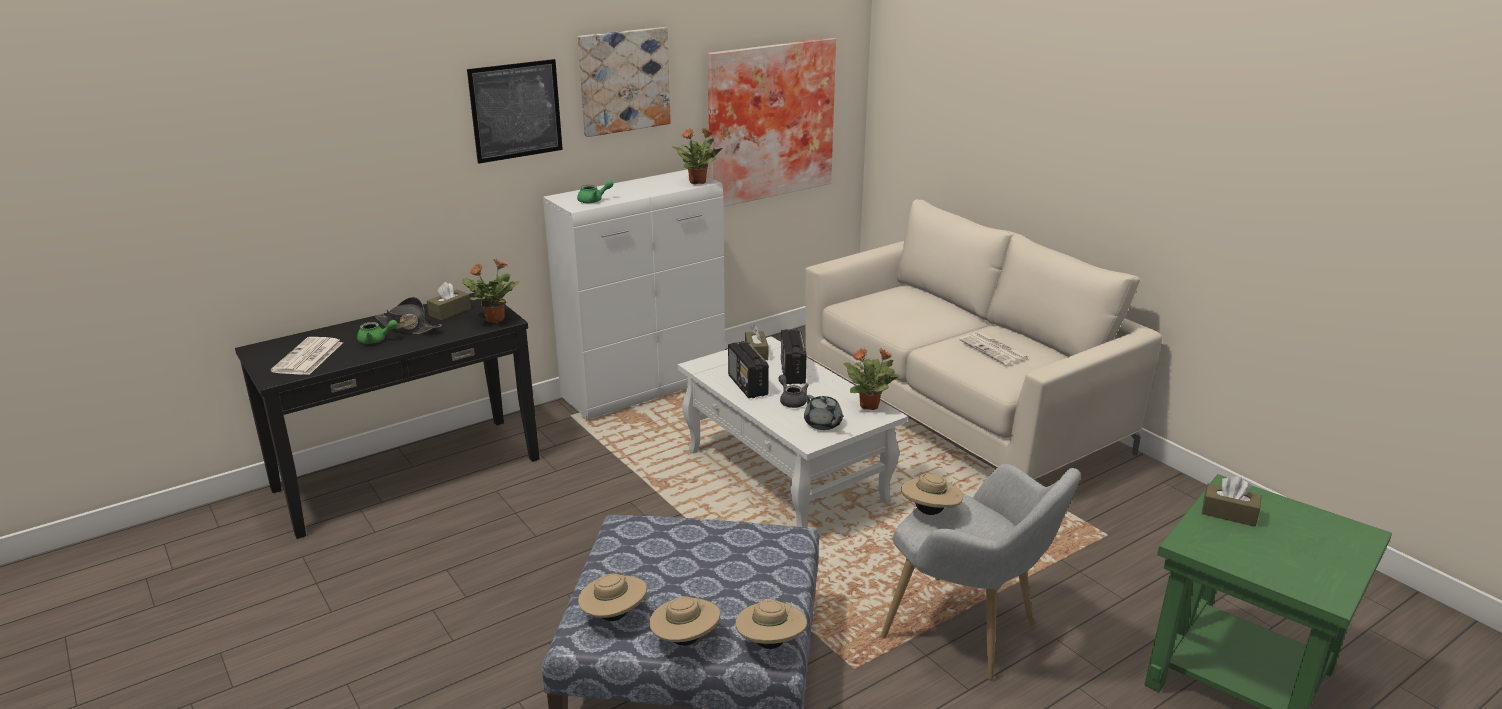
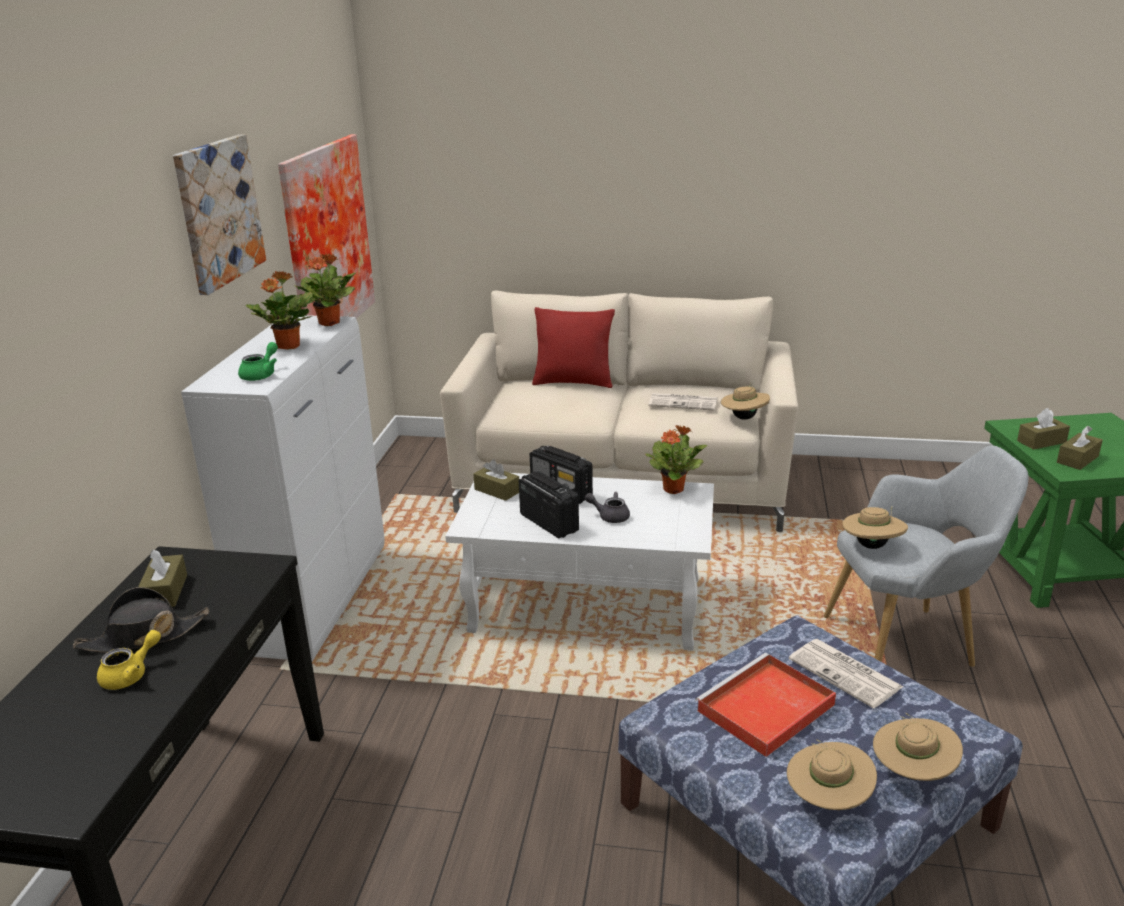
camera: 45 degrees left, 0 degrees up
newspaper [271,337,343,375] -> newspaper moved to [789,639,903,708]
green teapot [357,320,398,344] -> yellow teapot [97,630,161,690]
potted plant [462,259,519,323] -> potted plant moved to [245,271,313,350]
picture [467,59,563,164] -> none
radio [728,341,769,398] -> radio turned 150 degrees counterclockwise [519,471,579,538]
beige hat [735,600,807,649] -> beige hat moved to [721,383,770,420]
grey teapot [804,395,844,430] -> none
none -> red pillow [532,307,615,388]
none -> red tray [695,653,836,757]
none -> brown tissue box [1057,426,1103,470]

